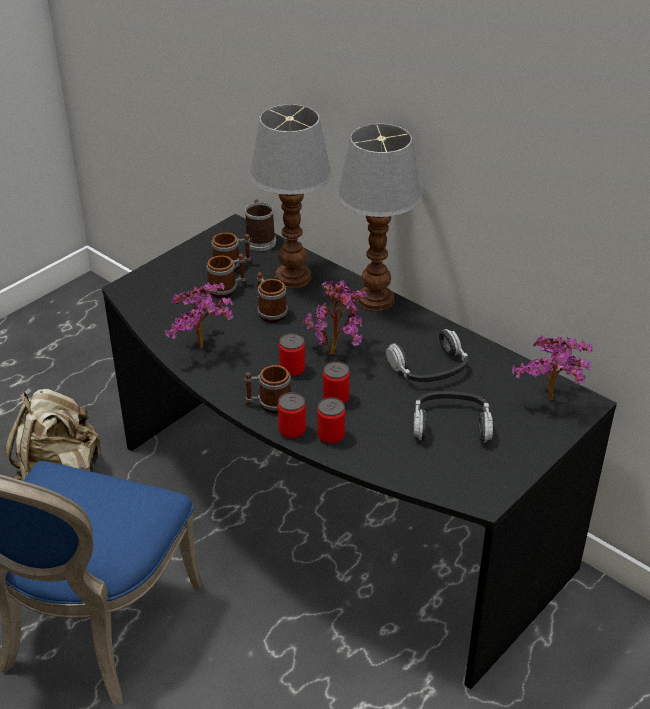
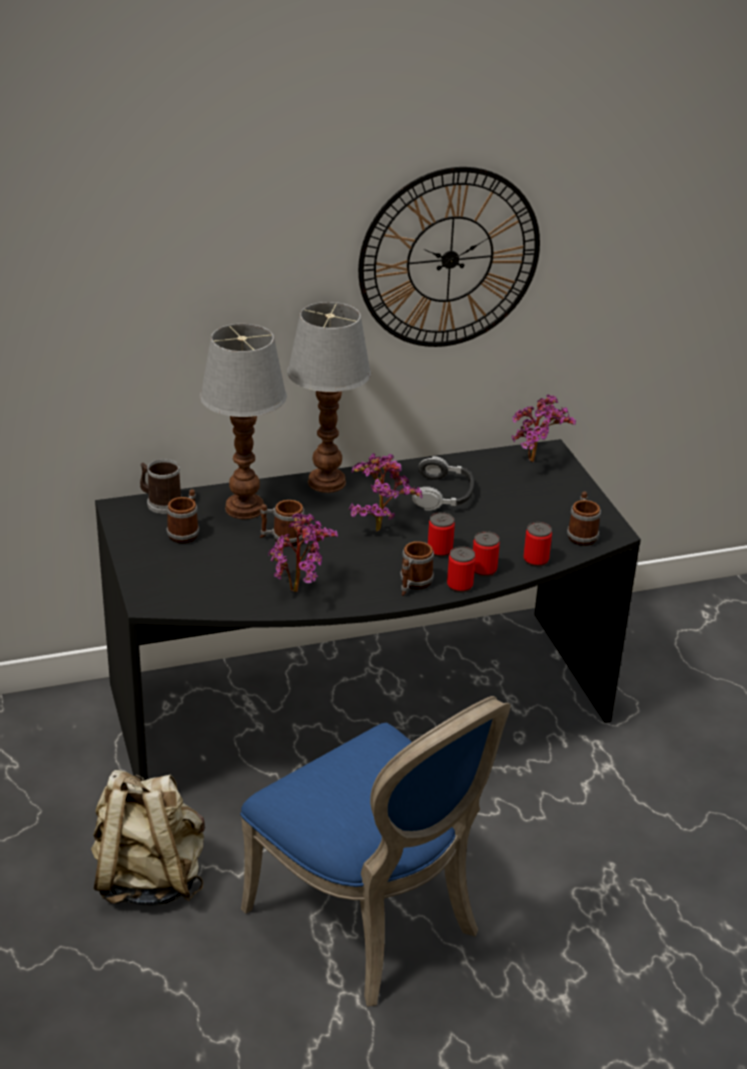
camera: 60 degrees left, 5 degrees down
mug [206,254,246,298] -> mug moved to [567,491,601,546]
can [279,333,305,378] -> can moved to [523,522,552,567]
headphones [413,391,493,443] -> none
none -> wall clock [358,167,540,347]

